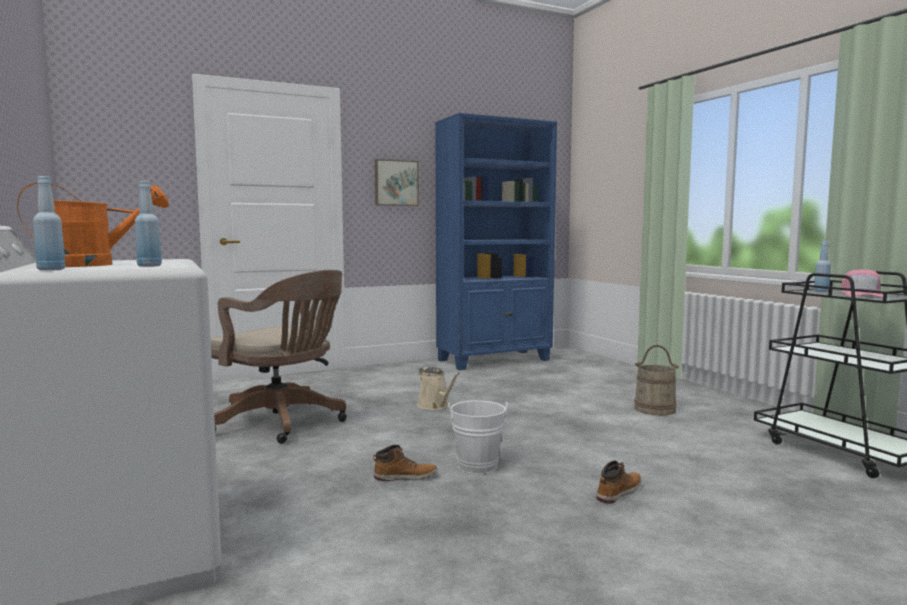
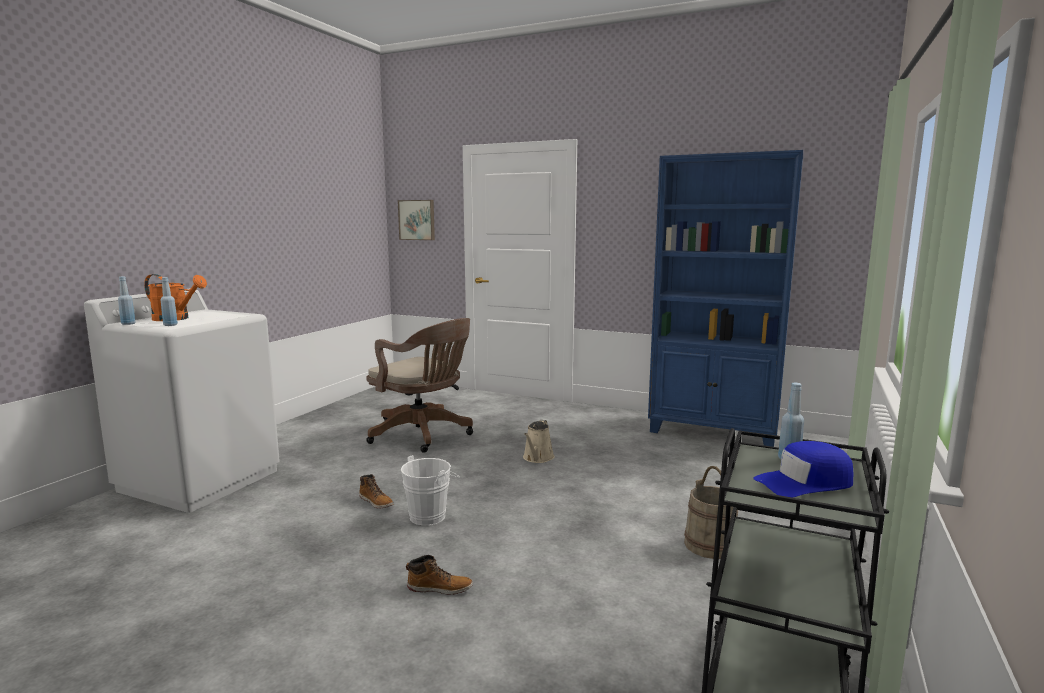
camera: 50 degrees right, 5 degrees up
brown office chair [211,270,347,444] -> brown office chair turned 45 degrees counterclockwise [366,318,473,453]
picture [375,159,419,206] -> picture moved to [398,200,435,240]
pink cap [840,269,883,297] -> blue cap [753,441,853,498]

